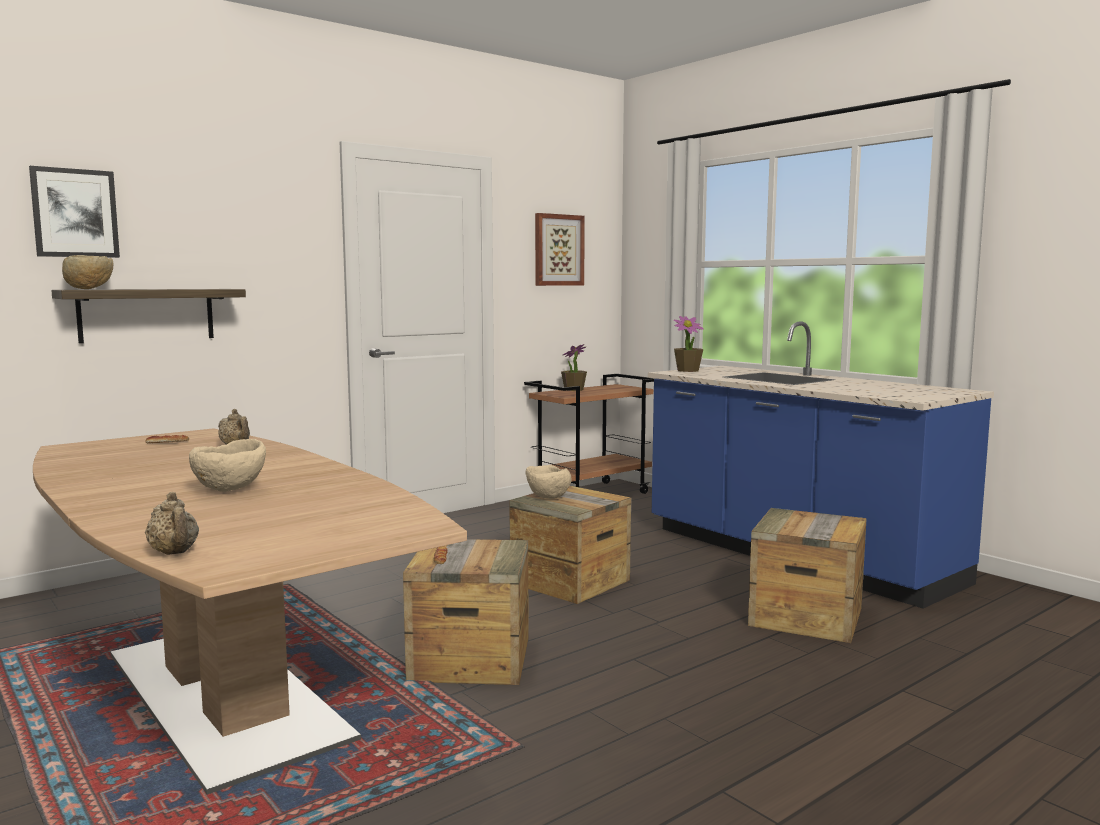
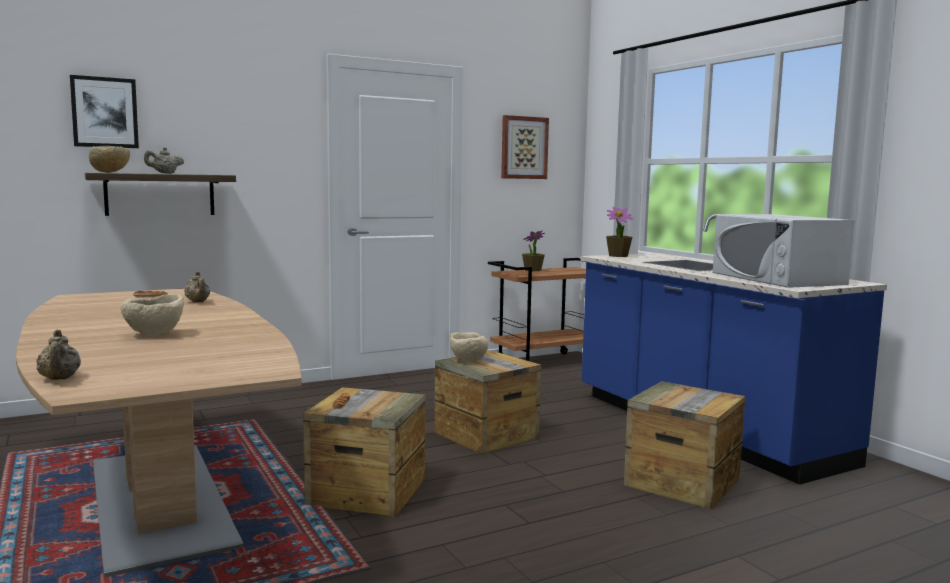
camera: 10 degrees right, 0 degrees up
none -> beige teapot [144,147,184,174]
none -> white microwave [713,214,855,288]

